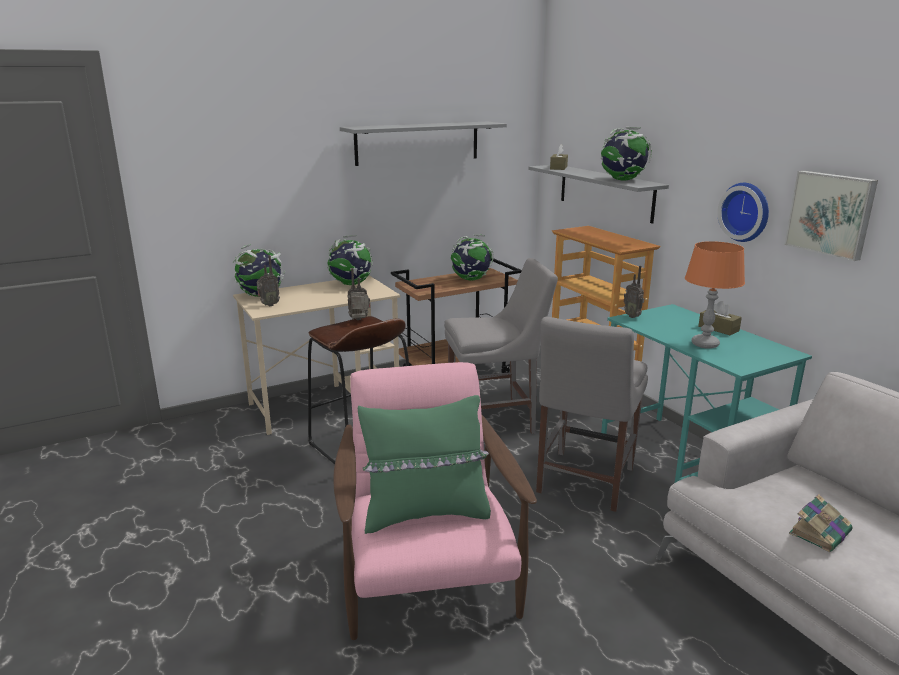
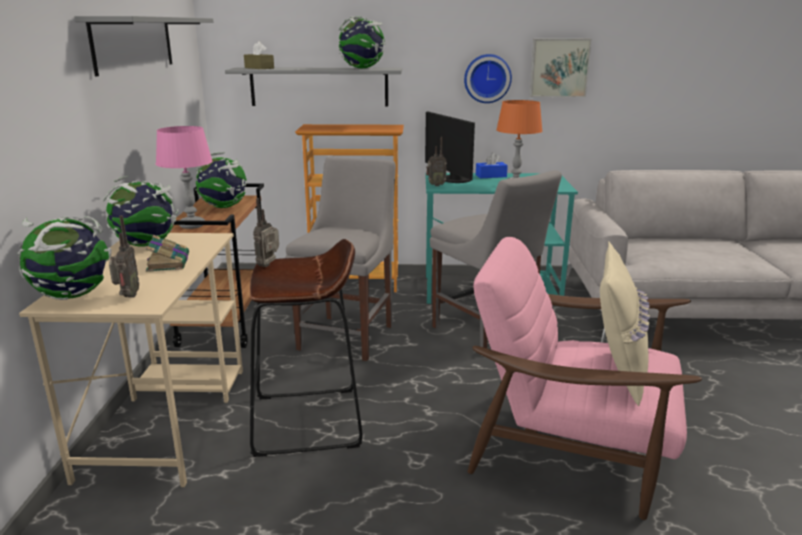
camera: 60 degrees left, 0 degrees up
green pillow [358,395,491,534] -> beige pillow [600,241,650,406]
brown tissue box [698,301,742,335] -> blue tissue box [476,152,508,178]
book [789,494,853,552] -> book moved to [146,235,189,272]
none -> pink table lamp [156,126,213,229]
none -> monitor [425,111,475,183]

